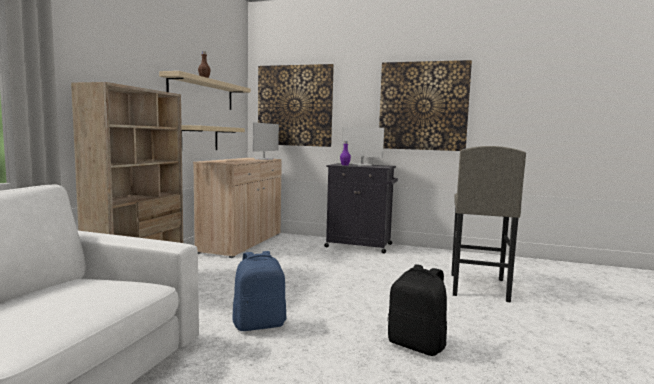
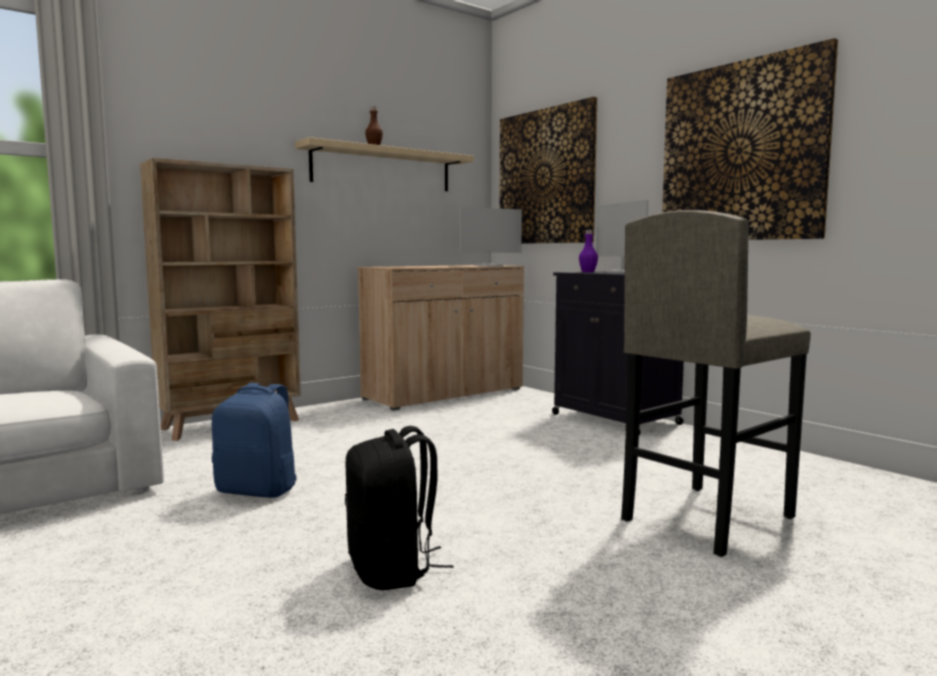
camera: 35 degrees right, 0 degrees up
beige shelf [181,125,245,150] -> none

